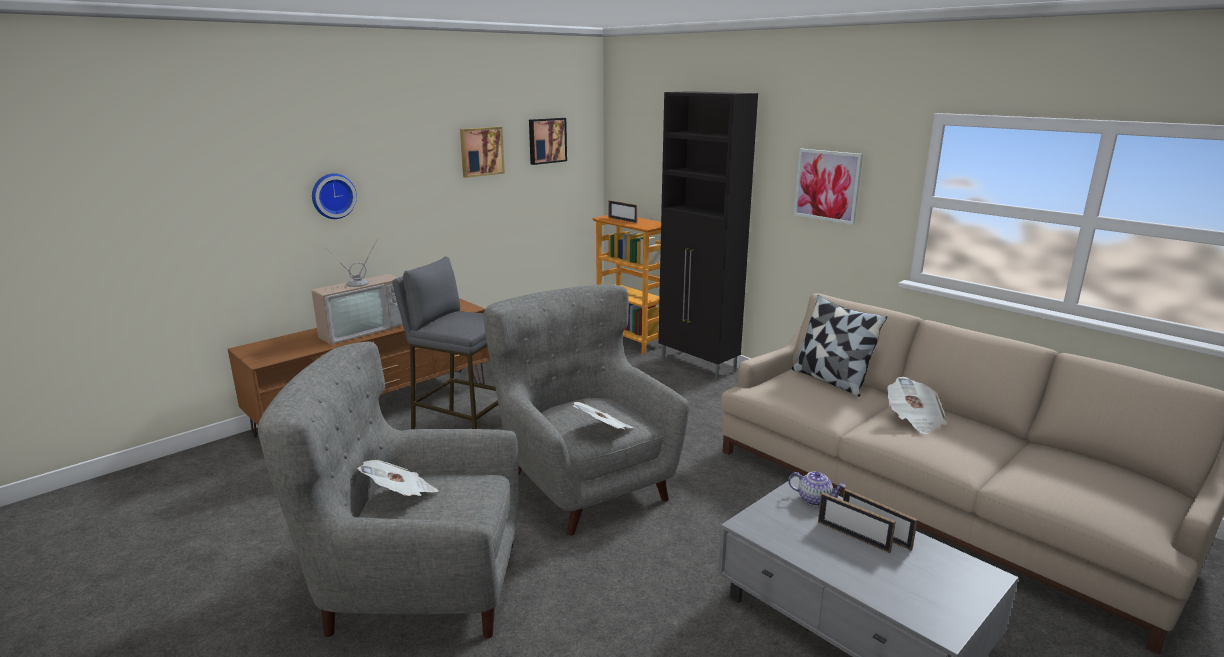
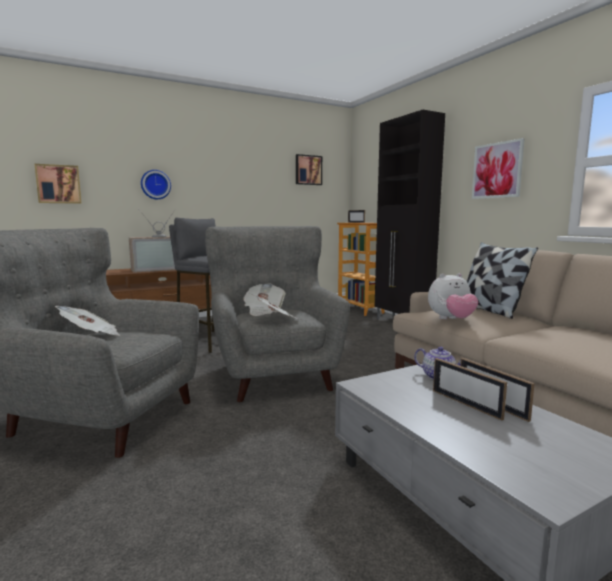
camera: 15 degrees right, 10 degrees down
picture [460,127,505,178] -> picture moved to [34,164,82,204]
newspaper [887,377,947,434] -> newspaper moved to [243,283,286,316]
none -> plush toy [428,273,478,319]

